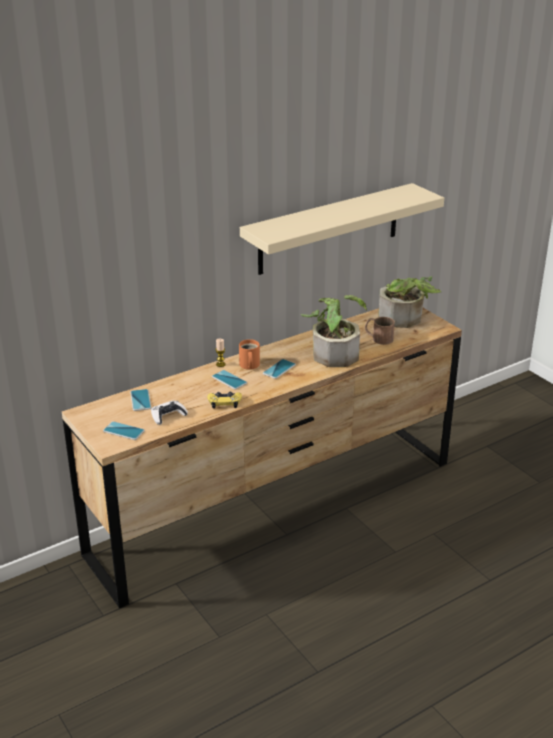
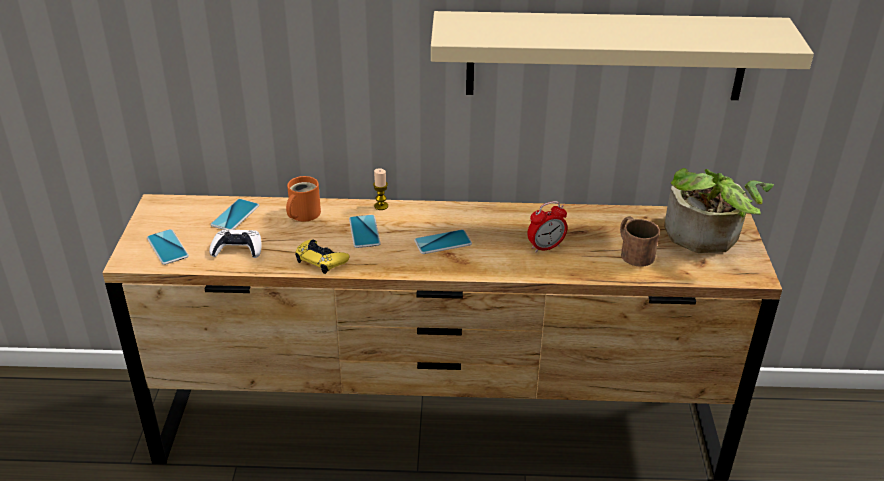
camera: 35 degrees right, 5 degrees up
orange mug [239,339,260,370] -> orange mug moved to [286,176,321,221]
potted plant [301,295,367,367] -> alarm clock [527,201,567,253]

